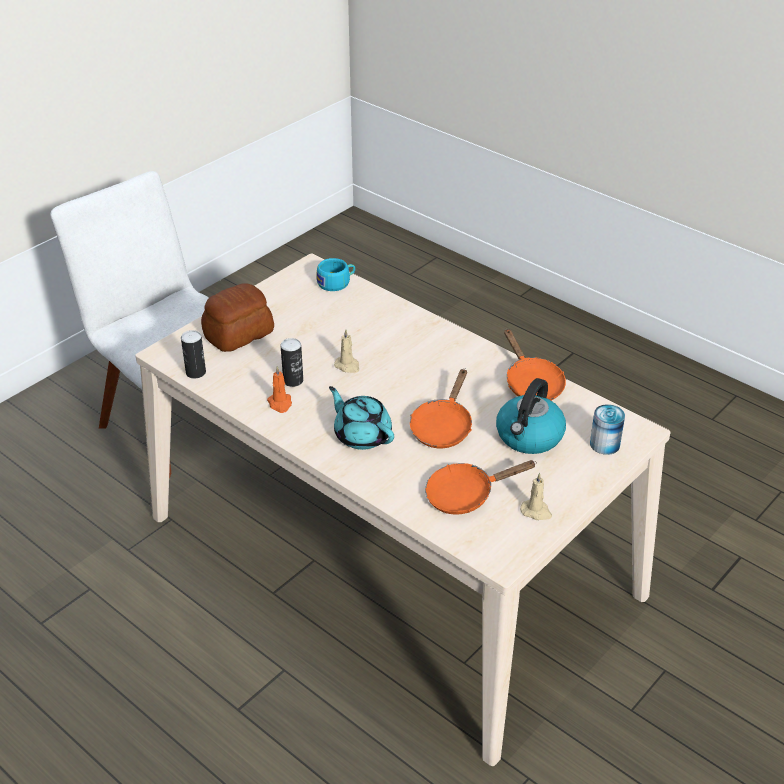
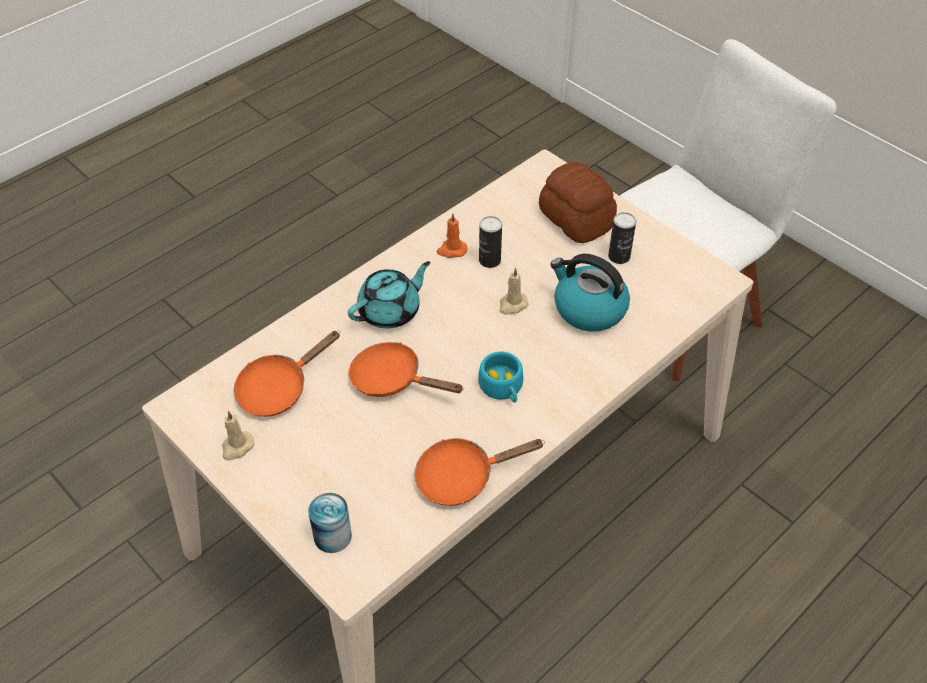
camera: 95 degrees right, 10 degrees up
can [181,330,206,378] -> can moved to [608,212,636,264]
turquoise cup [316,258,355,291] -> turquoise cup moved to [478,351,523,402]
orange frying pan [425,460,537,515] -> orange frying pan turned 120 degrees counterclockwise [234,331,340,417]
kettle [496,378,566,454] -> kettle moved to [550,254,630,332]

